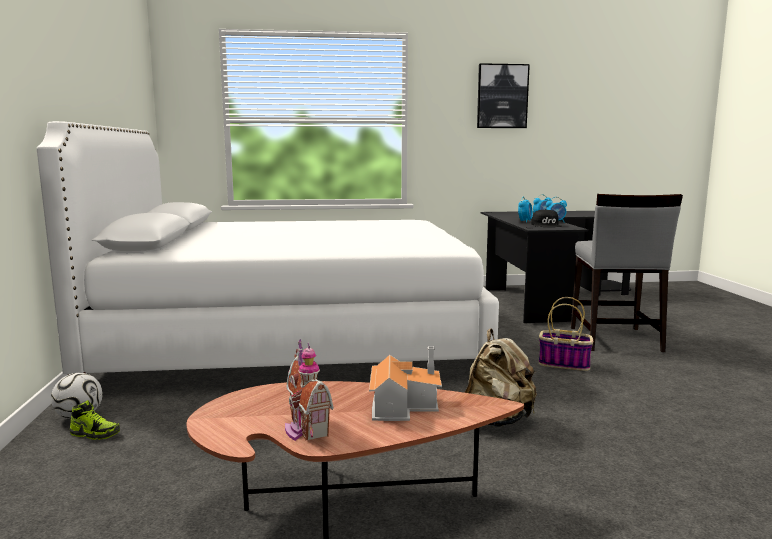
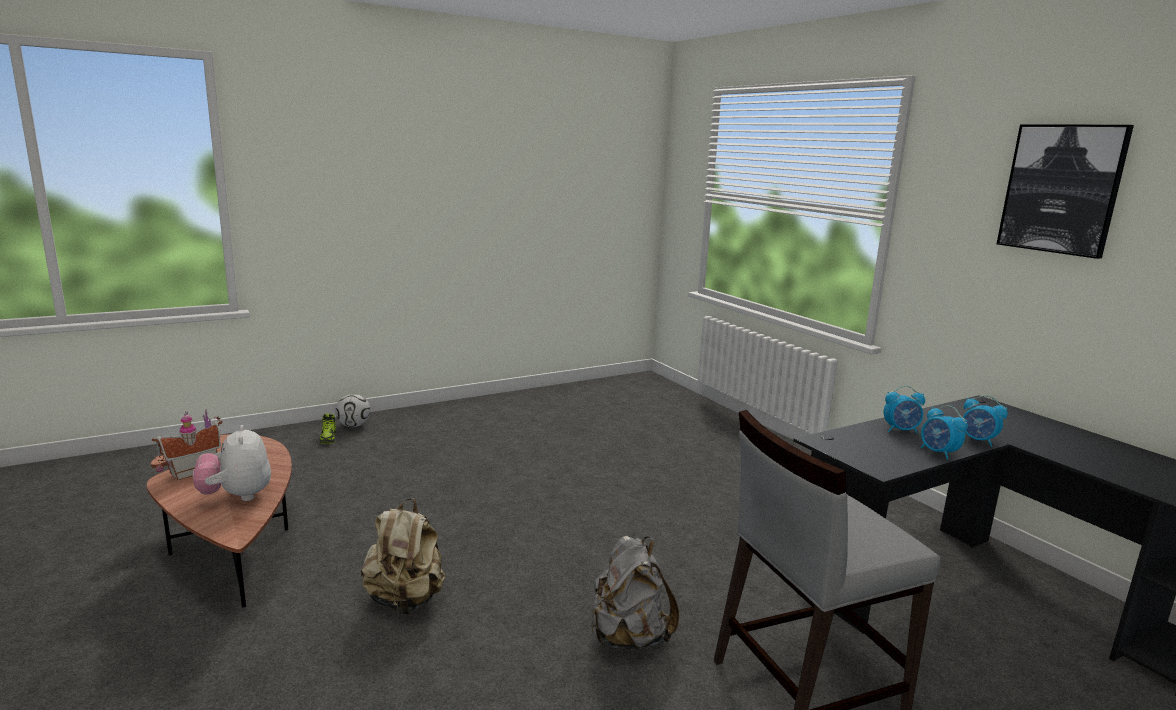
camera: 65 degrees right, 5 degrees up
white bed [37,121,499,375] -> none
toy house [369,346,442,421] -> plush toy [193,425,271,501]
black cap [531,209,562,227] -> none
basket [539,297,593,371] -> grey backpack [591,536,679,650]

